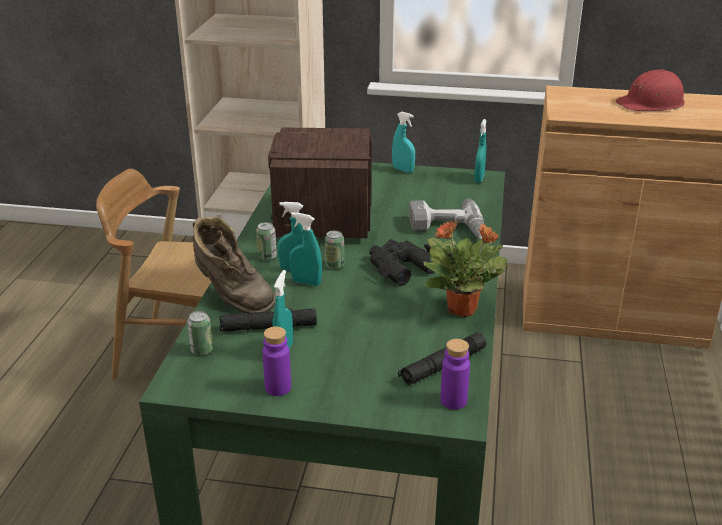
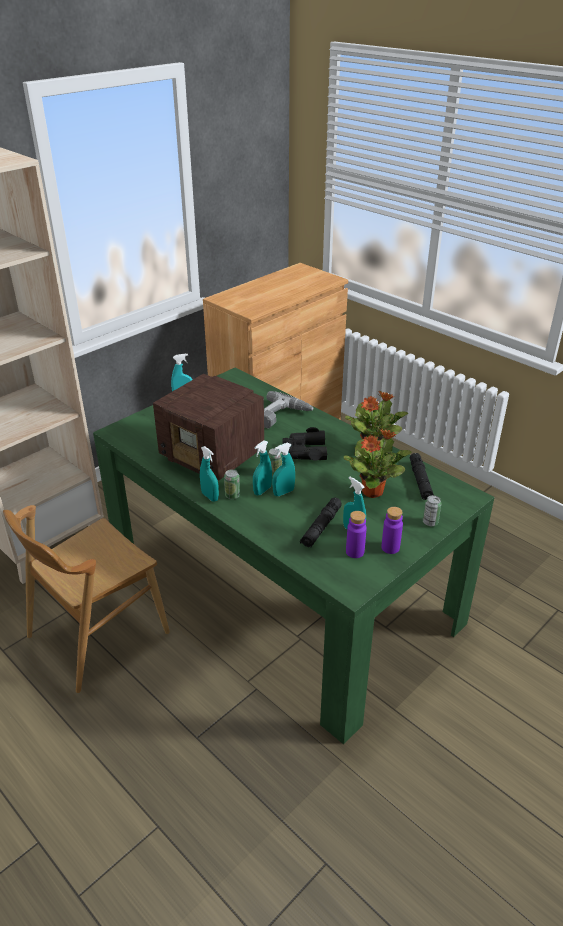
camera: 55 degrees left, 5 degrees up
can [187,311,213,355] -> can moved to [423,495,442,526]
brown boot [193,217,276,314] -> none
purple bottle [440,339,470,410] -> purple bottle moved to [346,511,367,558]
turquoise spray bottle [474,119,486,183] -> turquoise spray bottle moved to [200,446,219,502]
red hard hat [615,69,685,111] -> none
none -> potted plant [344,428,412,498]

